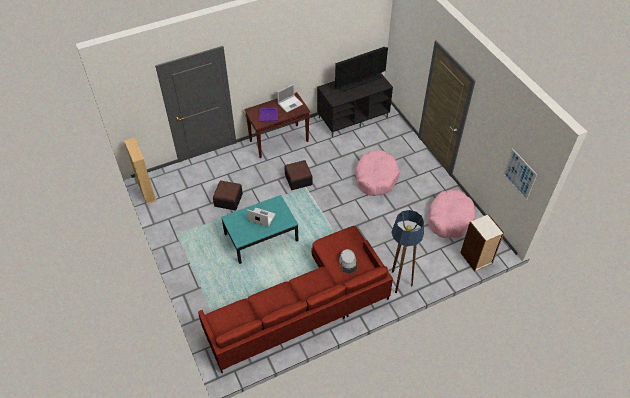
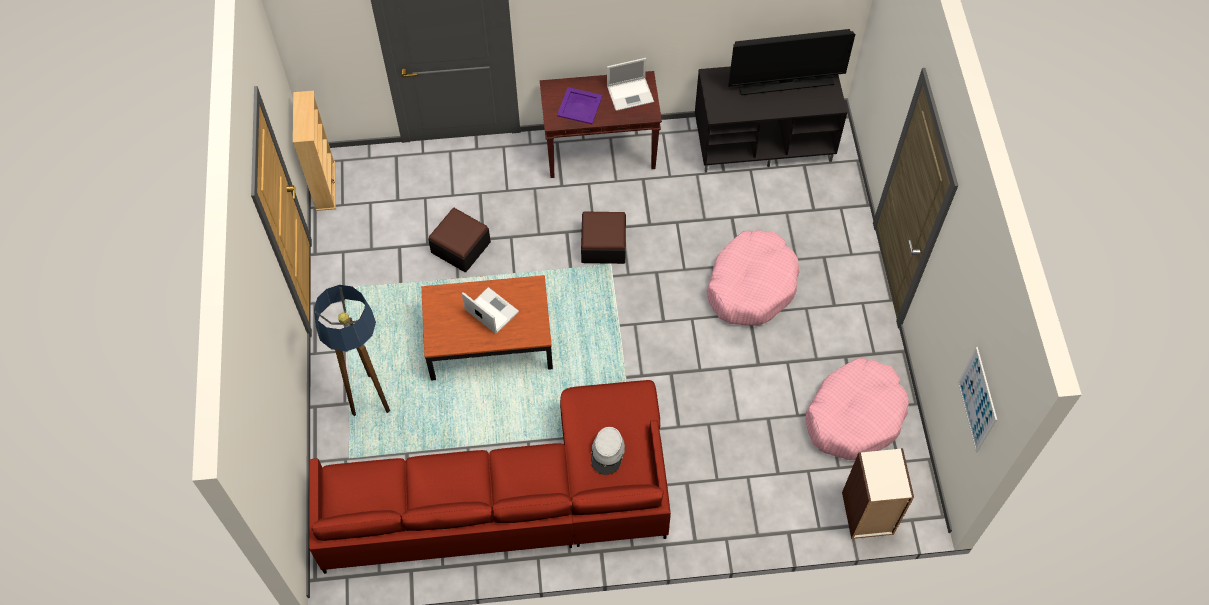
camera: 20 degrees right, 10 degrees up
turquoise coffee table [221,195,298,264] -> brown coffee table [421,275,553,381]
floor lamp [391,210,424,293] -> floor lamp moved to [314,285,390,416]

